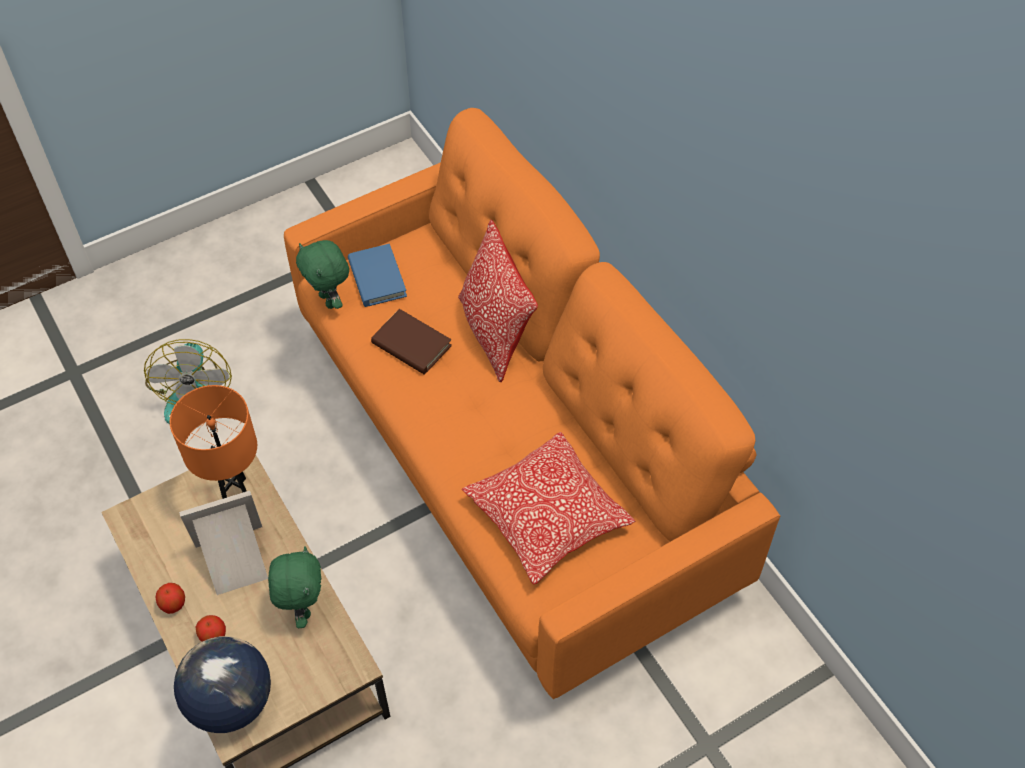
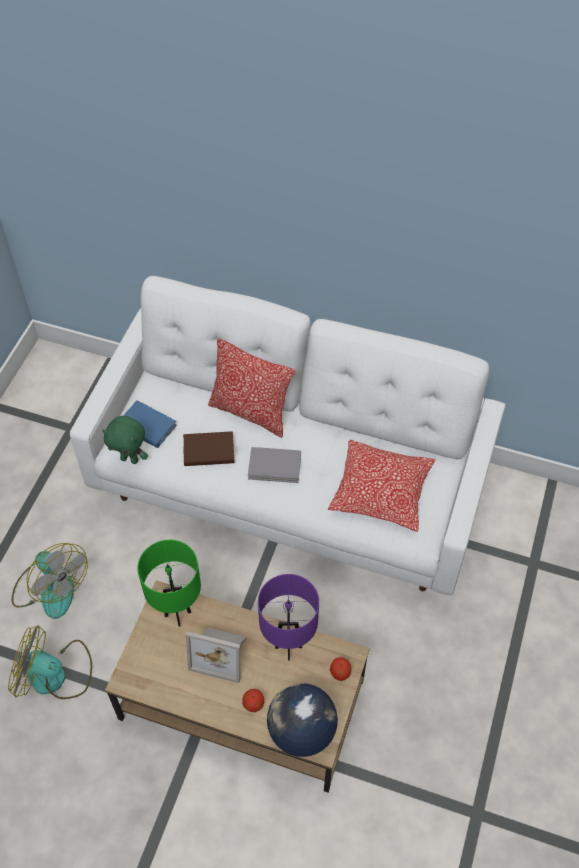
camera: 40 degrees left, 0 degrees up
apple [156,583,185,614] -> apple moved to [330,657,351,681]
orange table lamp [170,385,257,499] -> green table lamp [137,540,201,626]
picture frame [179,491,268,595] -> picture frame turned 105 degrees counterclockwise [186,628,247,683]
green plush toy [268,546,321,628] -> purple table lamp [258,574,319,661]
orange sofa [284,108,780,699] -> white sofa [70,276,506,596]
none -> fan [8,625,92,699]
none -> grey book [248,447,301,483]

